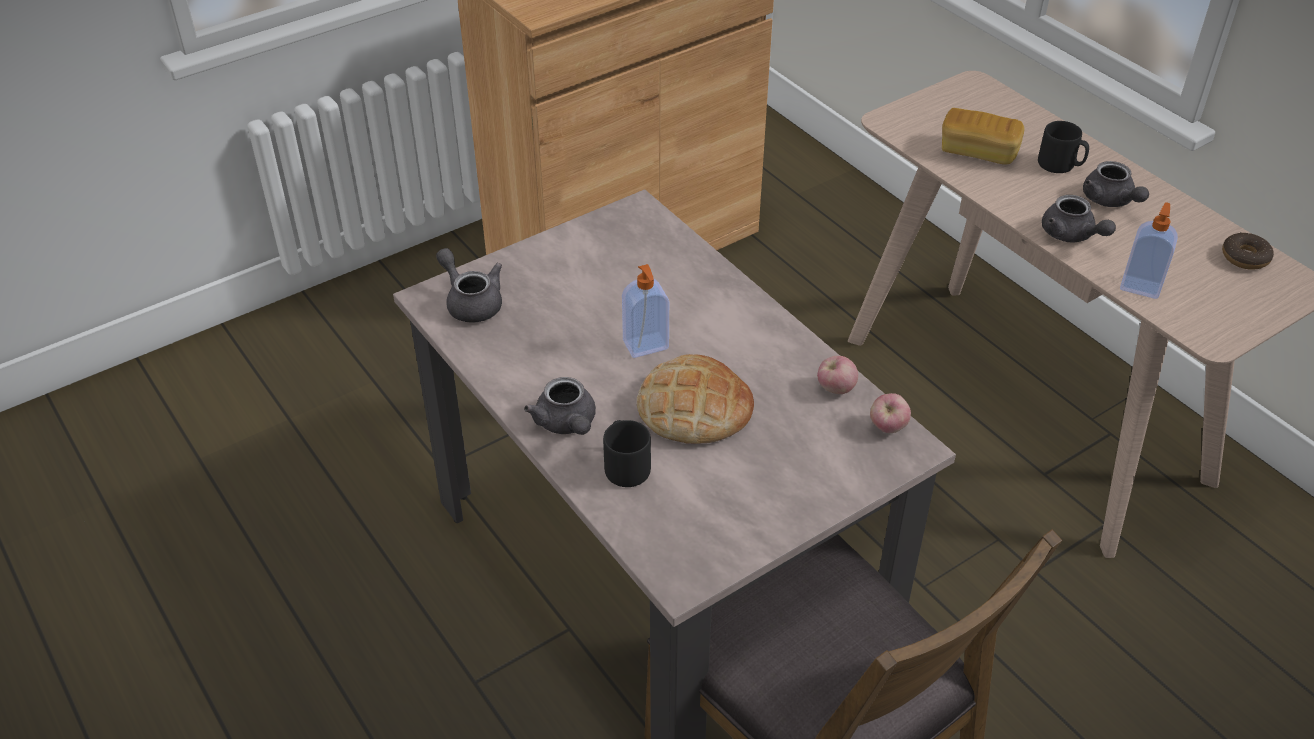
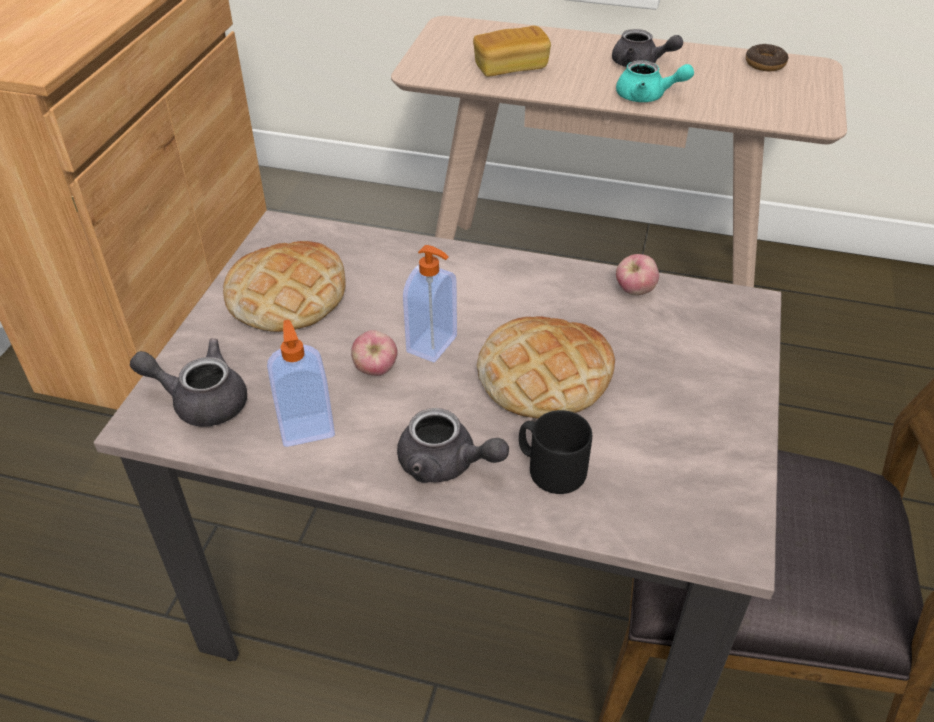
camera: 40 degrees left, 0 degrees up
apple [870,393,911,433] -> apple moved to [351,330,398,376]
black mug [1038,121,1089,173] -> none
grey teapot [1042,195,1116,242] -> turquoise teapot [616,60,694,102]
soap dispenser [1120,202,1178,299] -> soap dispenser moved to [267,320,335,447]
none -> bread [223,241,346,332]

